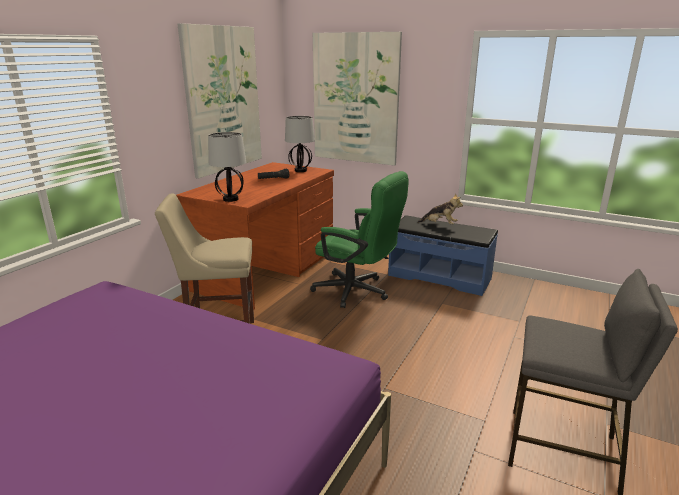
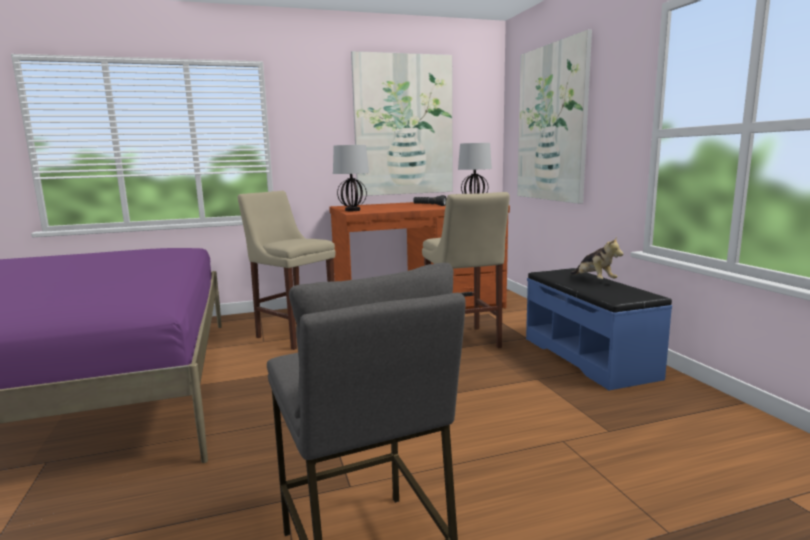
camera: 45 degrees right, 10 degrees down
green office chair [310,171,409,308] -> beige stool [422,192,510,348]

